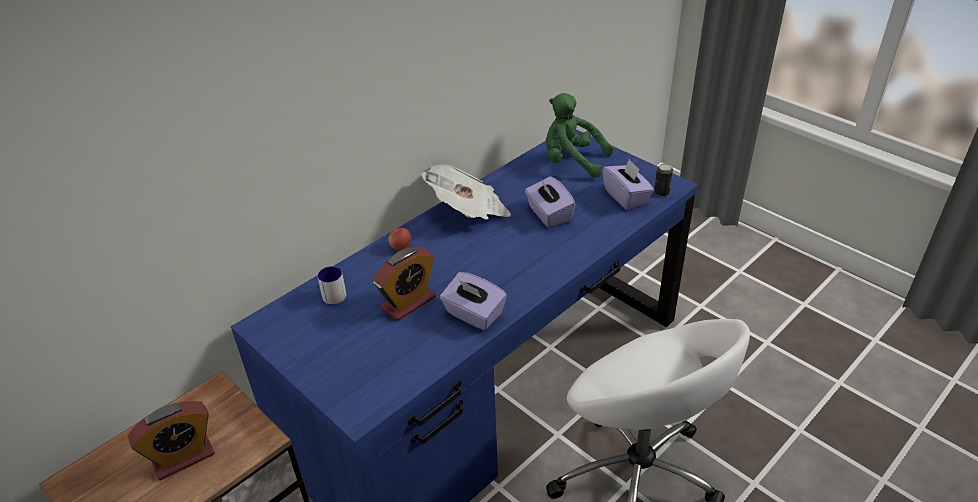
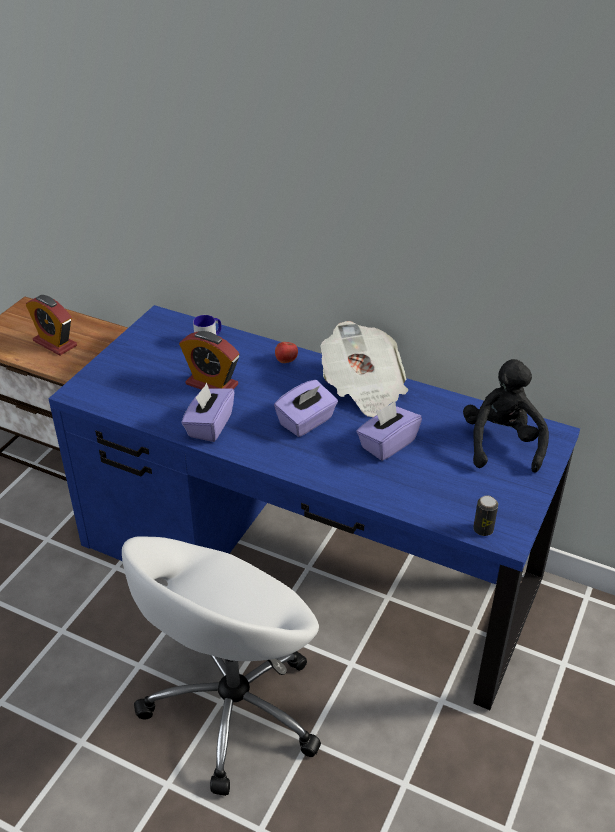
camera: 70 degrees right, 0 degrees up
green plush toy [546,93,613,178] -> black plush toy [463,359,549,473]
purple tissue box [602,159,654,210] -> purple tissue box moved to [274,380,338,437]

